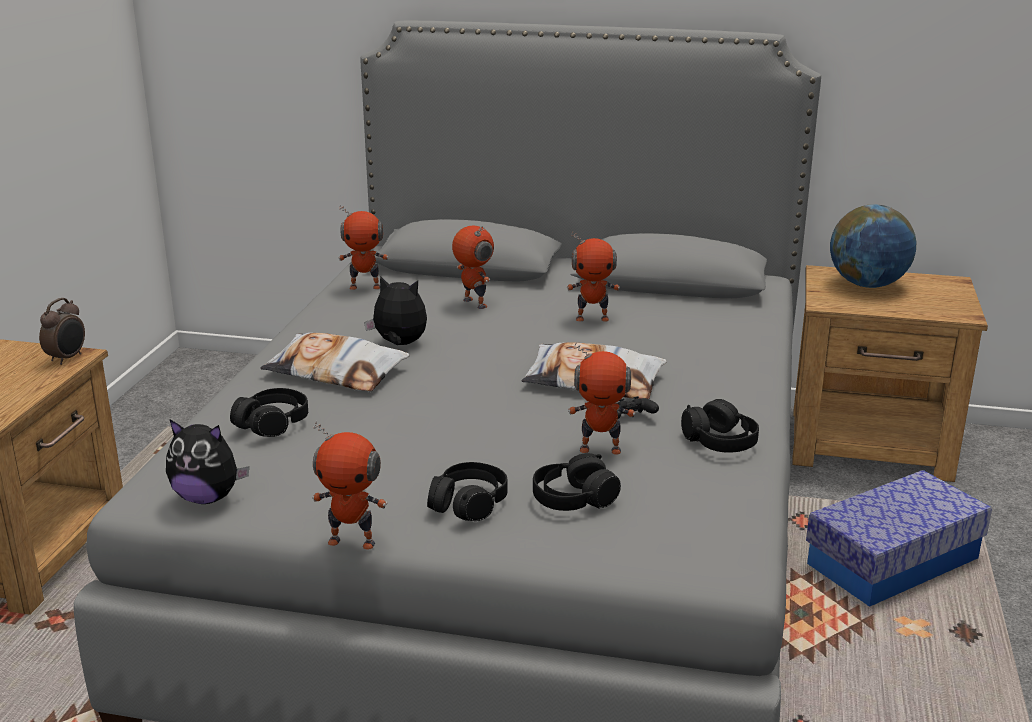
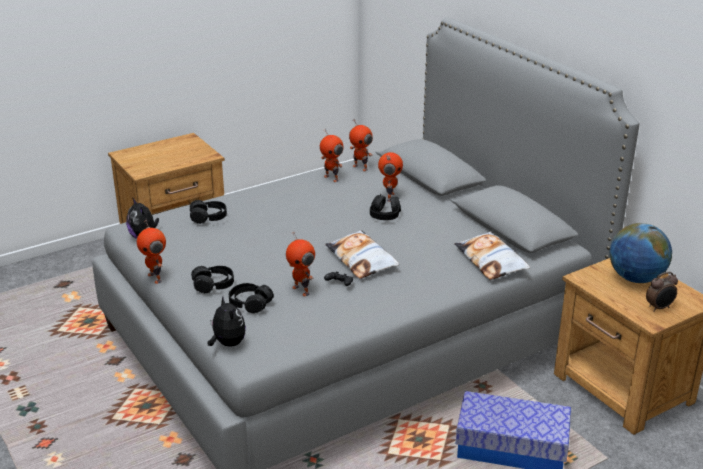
camera: 45 degrees right, 5 degrees up
alarm clock [39,298,85,365] -> alarm clock moved to [646,272,678,312]
pillow [260,333,410,391] -> pillow moved to [454,231,530,280]
plush toy [364,276,427,345] -> plush toy moved to [208,297,246,347]
toy robot [567,232,620,322] -> toy robot moved to [320,128,343,182]
black headphones [681,399,759,453] -> black headphones moved to [370,194,401,220]

